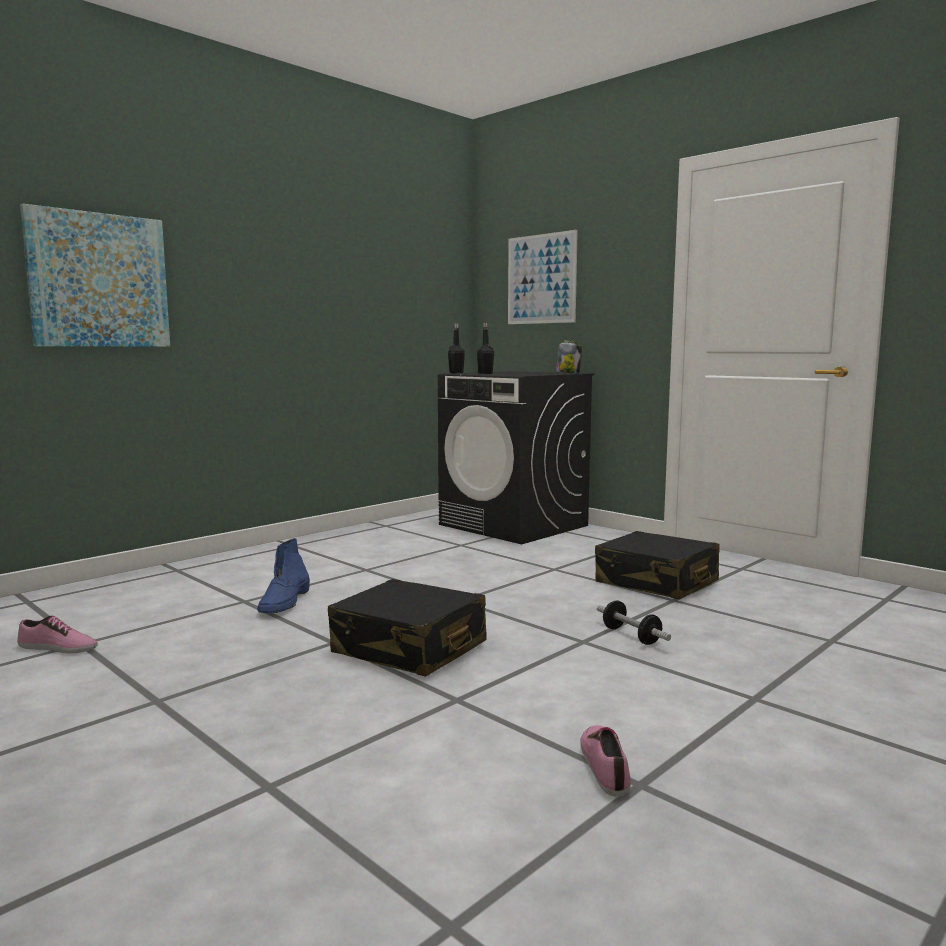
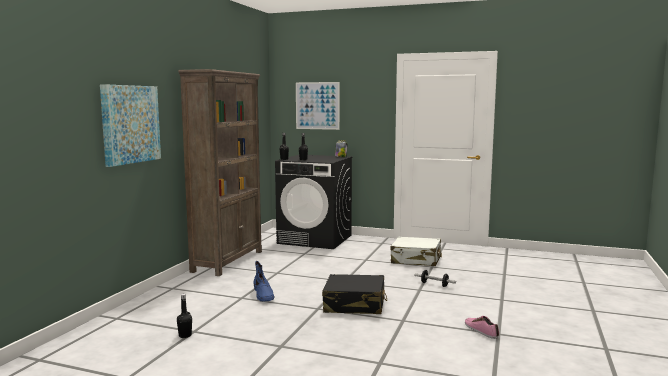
camera: 25 degrees left, 0 degrees up
shoe [17,616,98,654] -> black bottle [177,294,192,338]
black suitcase [595,531,720,599] -> white suitcase [391,237,442,266]
none -> brown bookcase [178,69,262,276]

